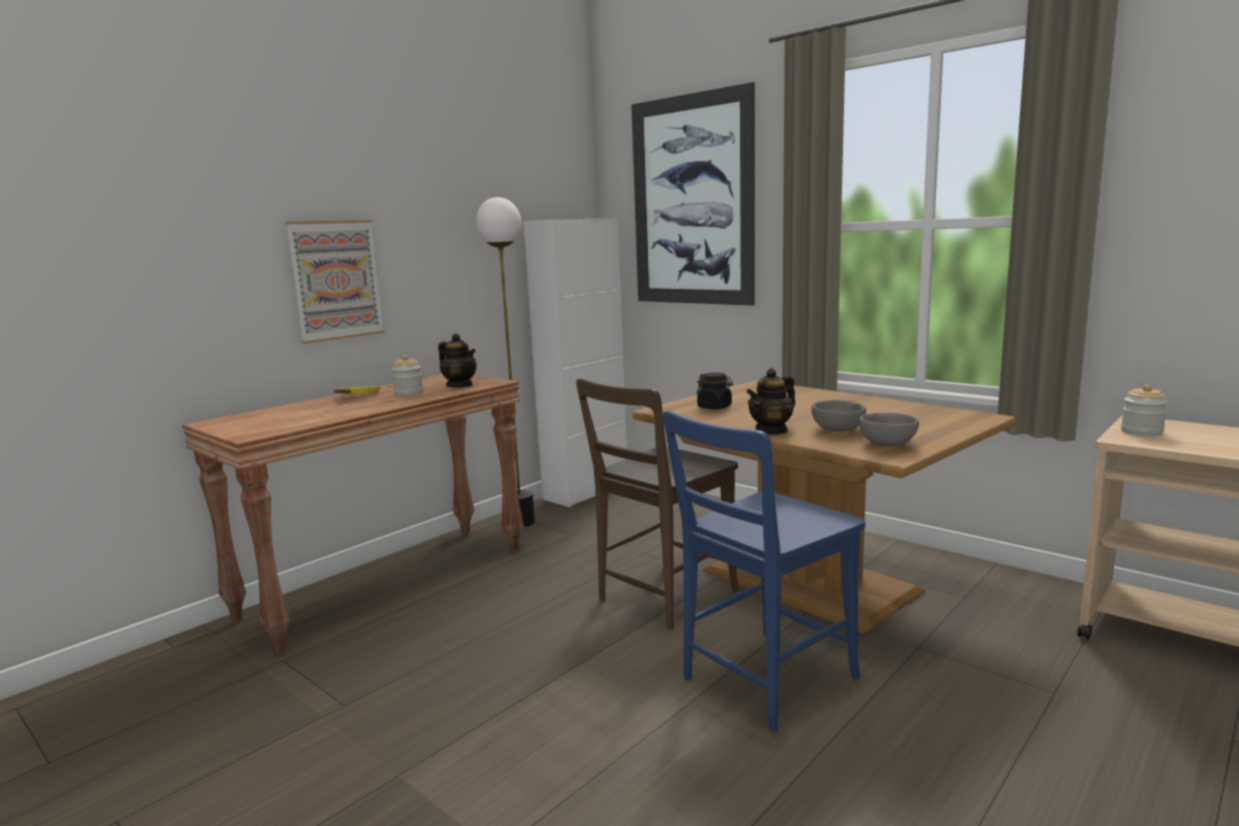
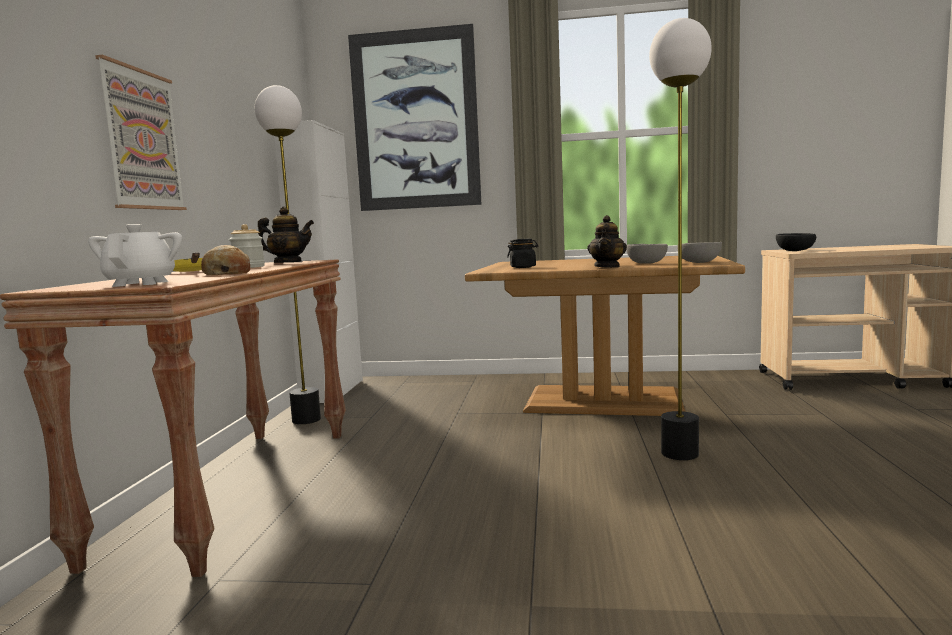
camera: 35 degrees left, 5 degrees down
brown chair [576,378,739,630] -> none
blue chair [663,410,865,731] -> floor lamp [649,18,711,460]
jar [1121,384,1168,436] -> black bowl [776,233,816,251]
none -> white teapot [88,224,182,287]
none -> bread [201,245,250,275]

